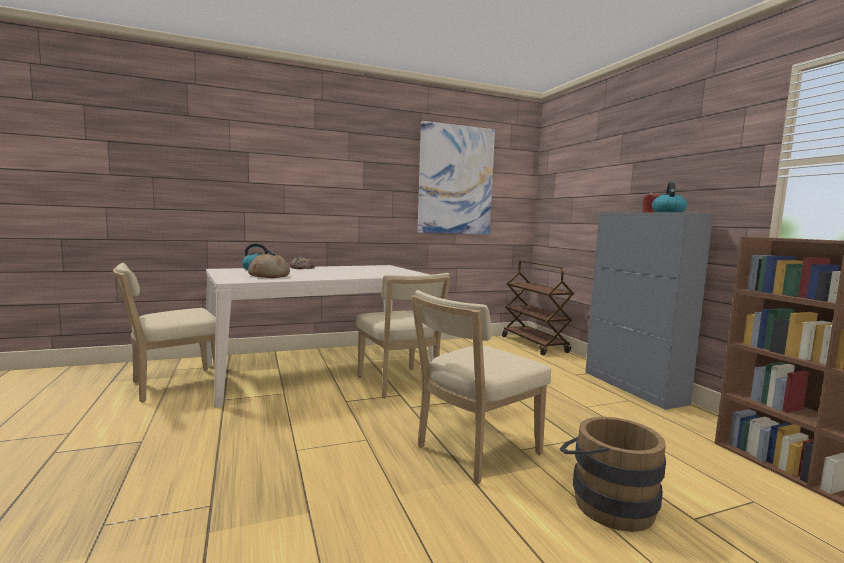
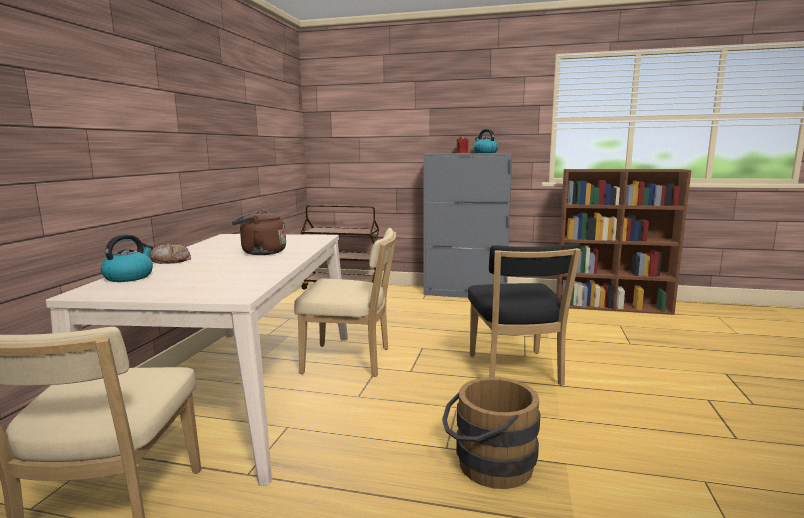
camera: 55 degrees left, 5 degrees up
bread [248,254,290,278] -> none
beige chair [411,290,551,484] -> black chair [468,243,581,386]
picture [417,121,495,234] -> none
brown bucket [560,417,666,532] -> brown bucket moved to [442,377,540,489]
none -> brown kettle [232,210,286,255]

